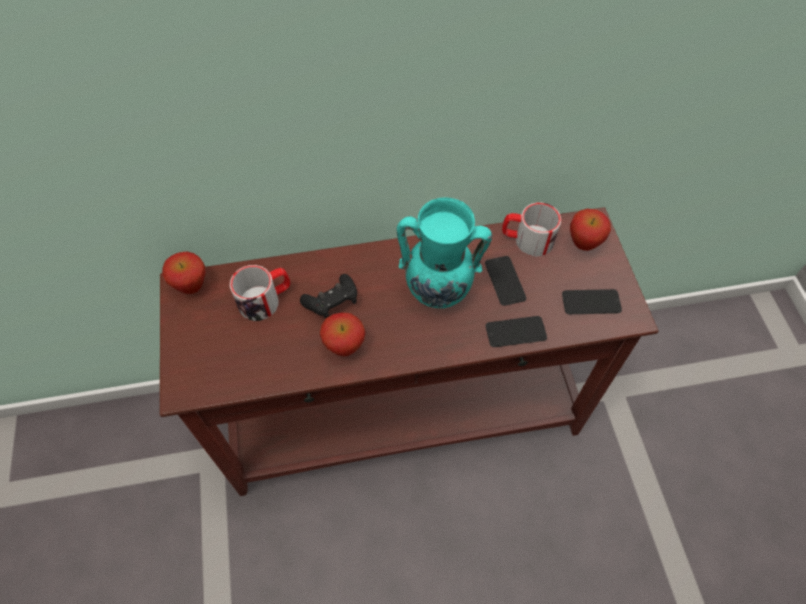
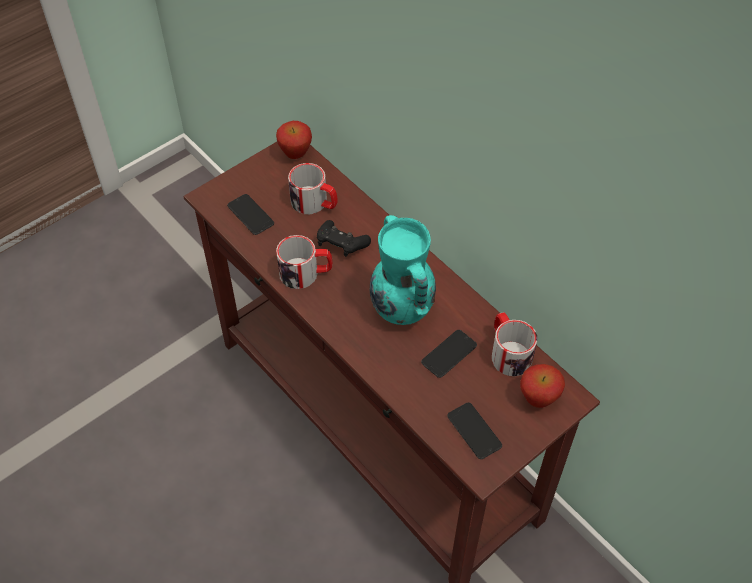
camera: 60 degrees right, 5 degrees down
apple [320,312,365,357] -> mug [276,235,332,289]
phone [486,316,547,347] -> phone moved to [227,194,274,235]

